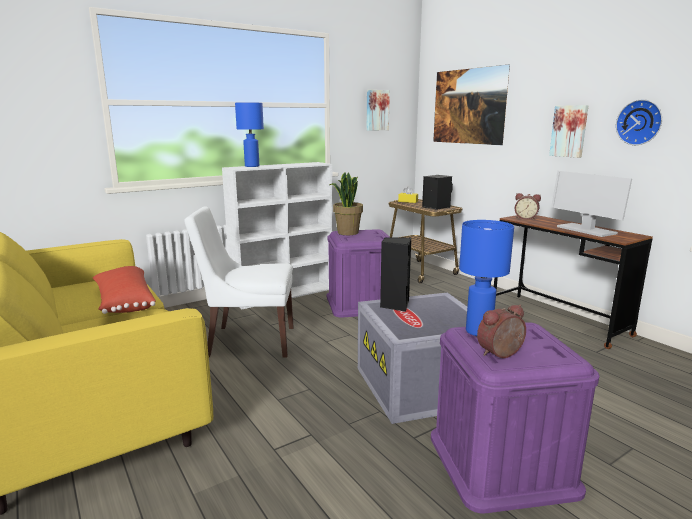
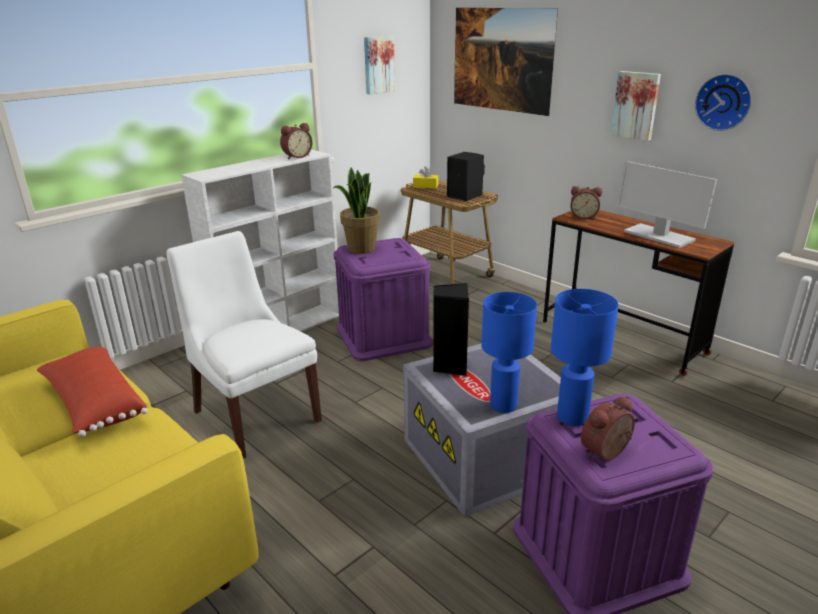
camera: 10 degrees left, 10 degrees up
white chair [184,206,294,357] -> white chair turned 60 degrees clockwise [167,231,322,459]
blue table lamp [235,102,264,167] -> blue table lamp moved to [481,292,537,413]
none -> alarm clock [280,123,312,159]

